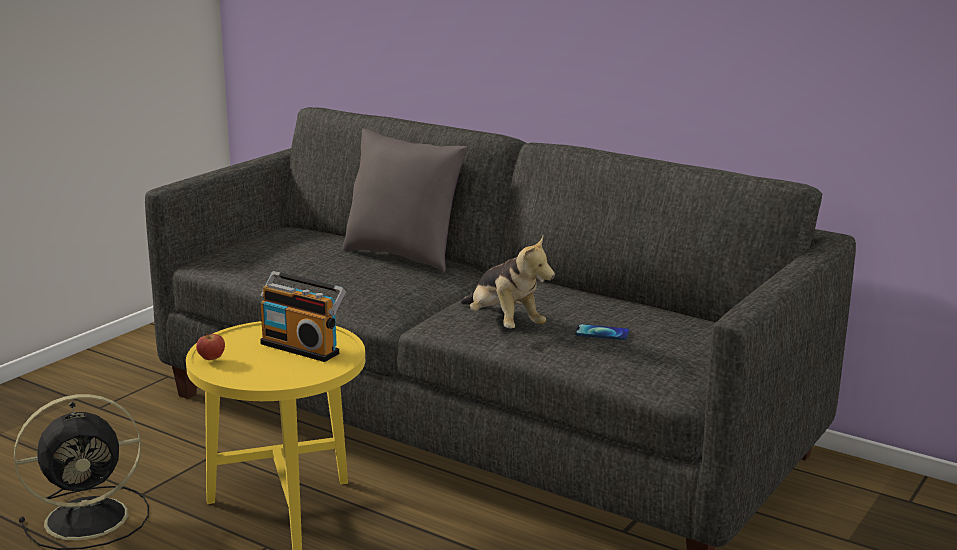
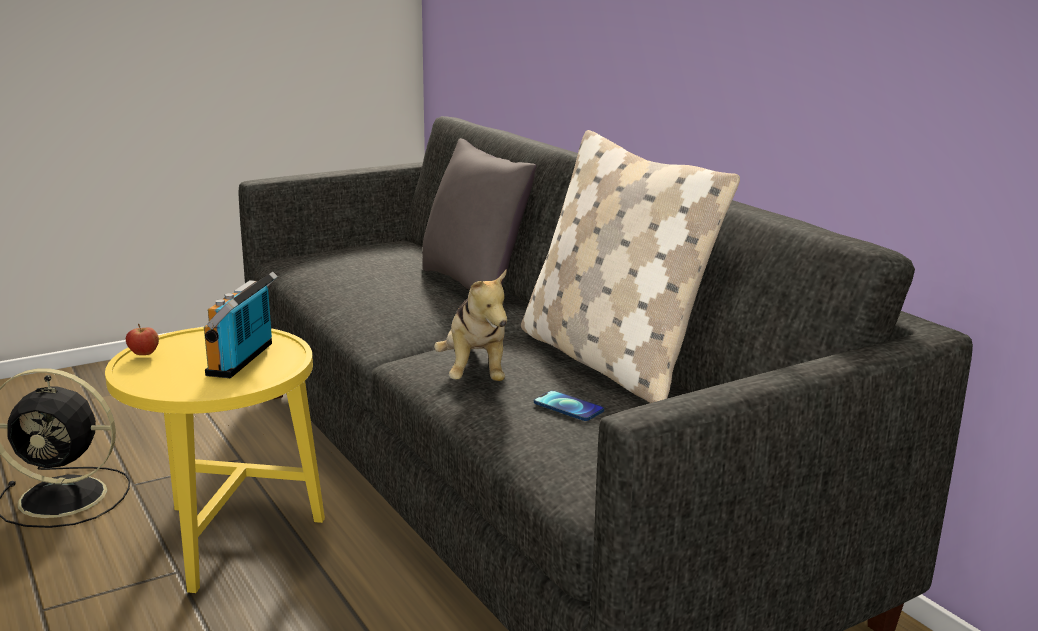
camera: 25 degrees right, 0 degrees up
radio [260,271,346,362] -> radio turned 45 degrees clockwise [204,272,278,378]
none -> beige pillow [521,130,740,403]

